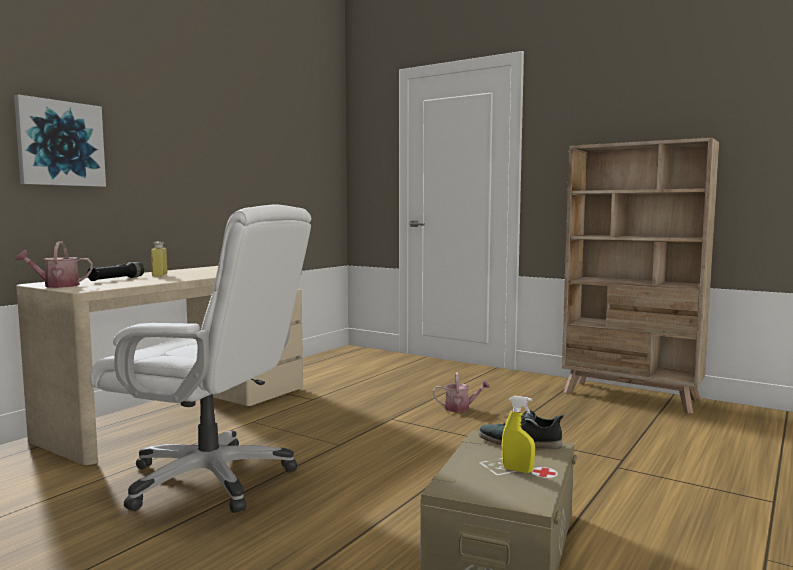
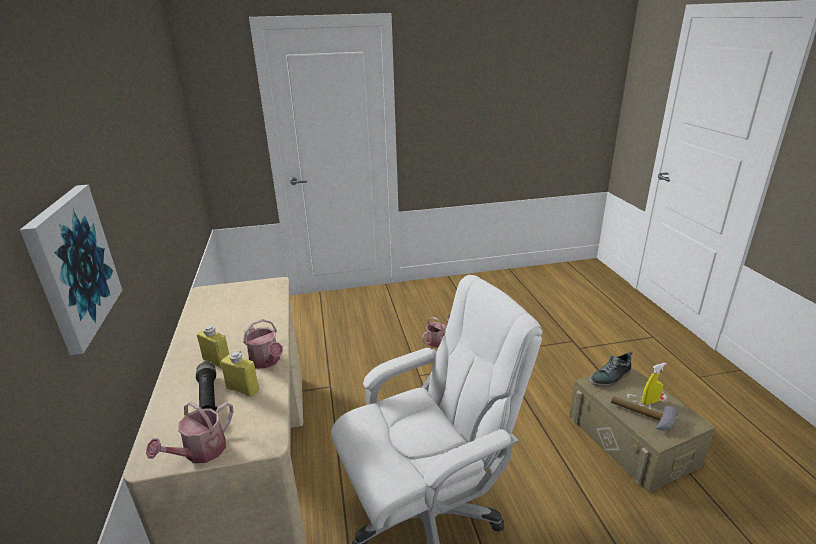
camera: 45 degrees left, 20 degrees up
beige bookcase [562,137,719,414] -> none
none -> yellow bottle [220,351,259,397]
none -> watering can [243,319,283,369]
none -> hammer [611,396,678,430]

